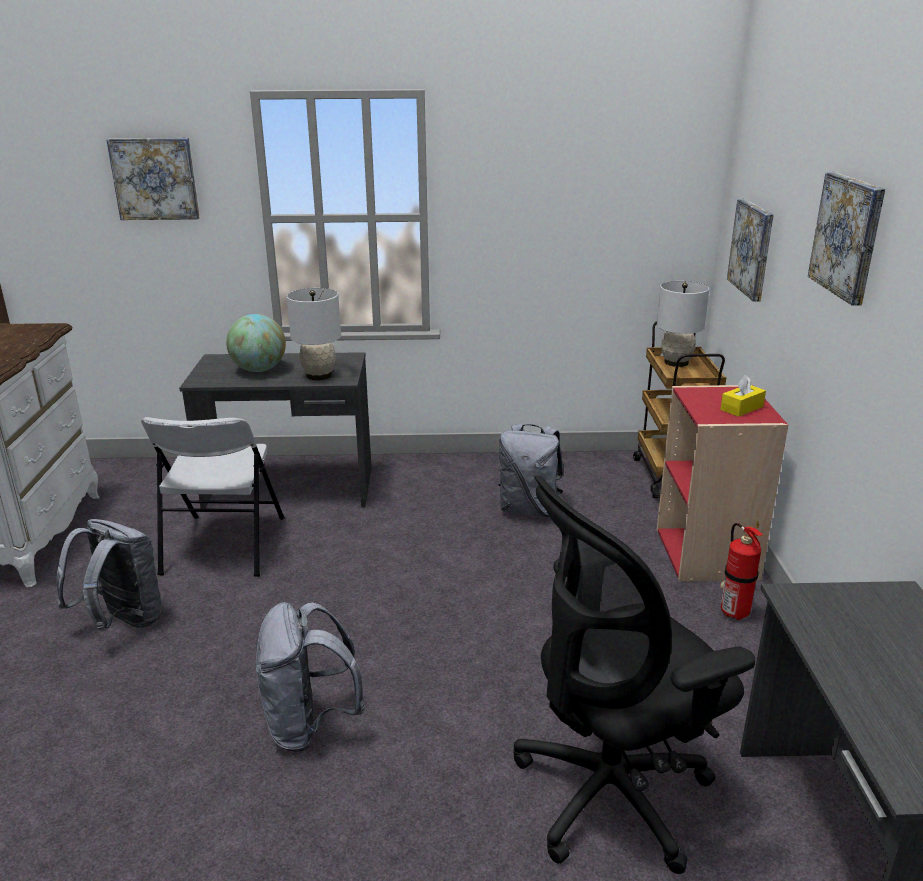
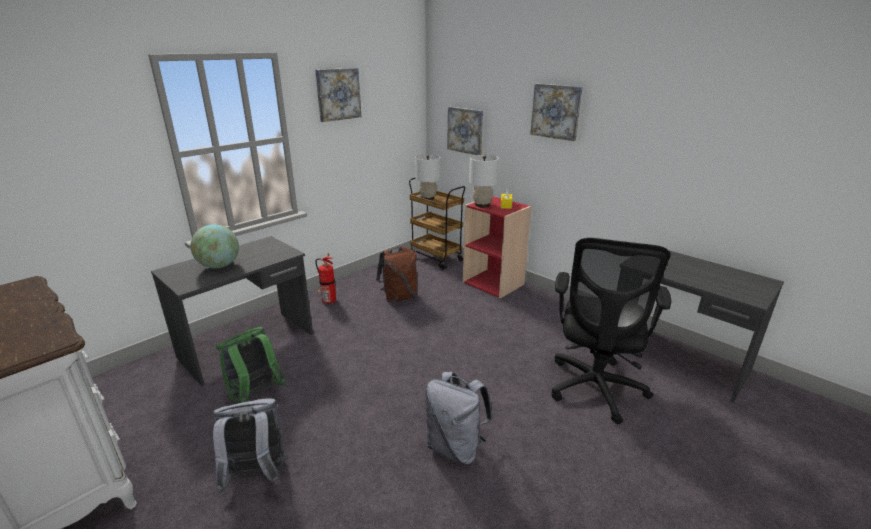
camera: 45 degrees left, 0 degrees up
picture [106,138,200,220] -> picture moved to [315,68,361,122]
white chair [141,417,285,577] -> green backpack [216,327,286,403]
white table lamp [287,288,341,380] -> white table lamp moved to [469,155,499,207]
grey backpack [498,423,564,517] -> brown backpack [376,246,417,303]
fire extinguisher [720,521,763,620] -> fire extinguisher moved to [315,253,336,304]

